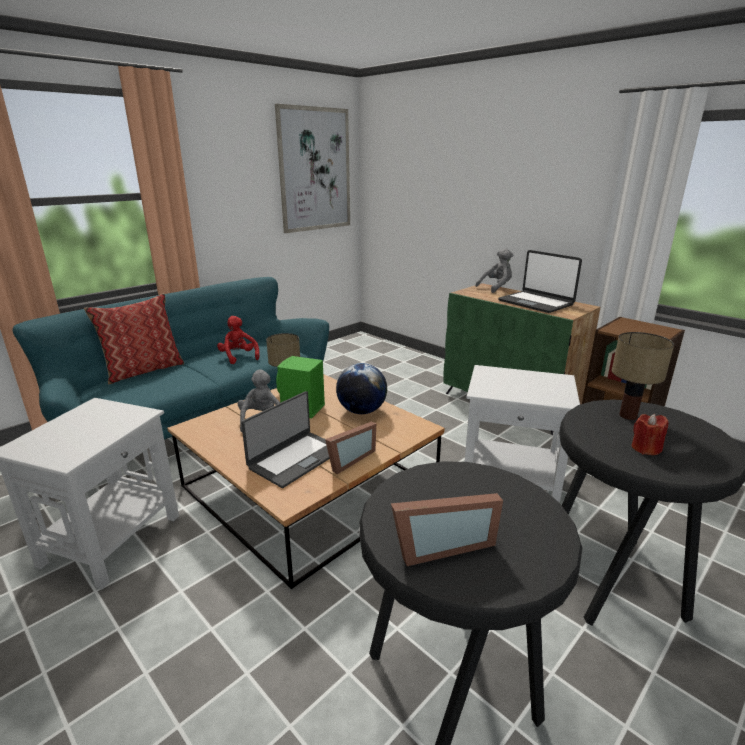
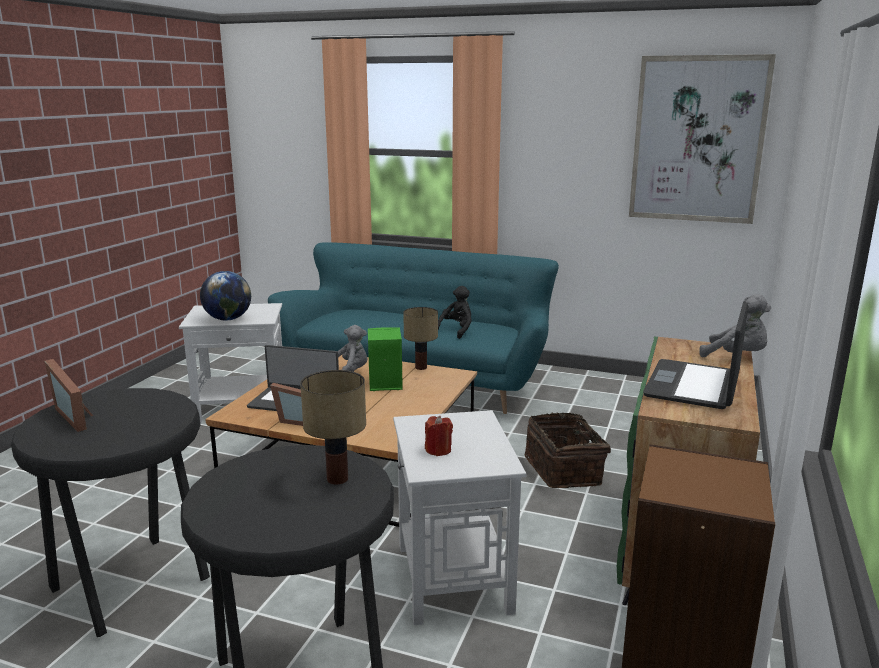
camera: 65 degrees right, 5 degrees down
pillow [84,293,184,385] -> none
red plush toy [217,316,259,364] -> black plush toy [438,286,472,339]
globe [336,363,387,414] -> globe moved to [200,271,251,321]
red candle [631,414,668,455] -> red candle moved to [425,416,453,456]
none -> basket [524,412,611,488]

